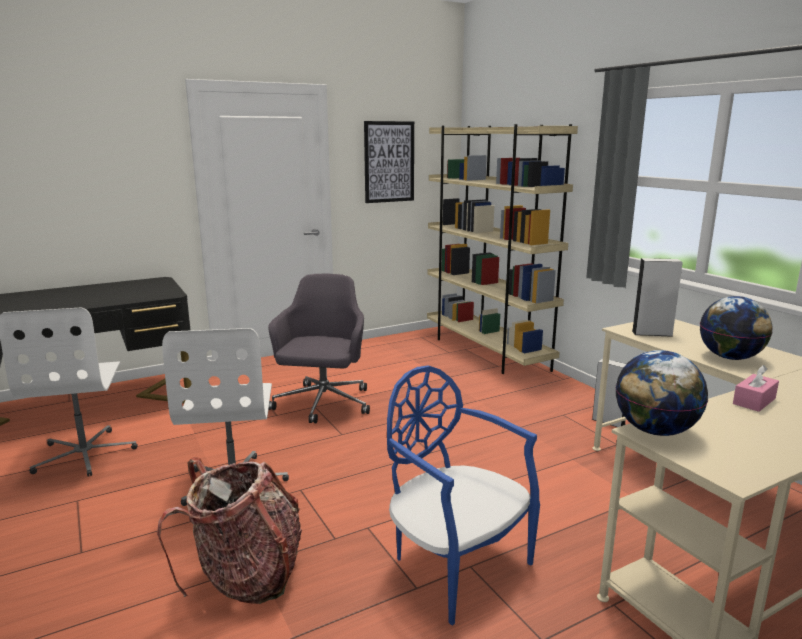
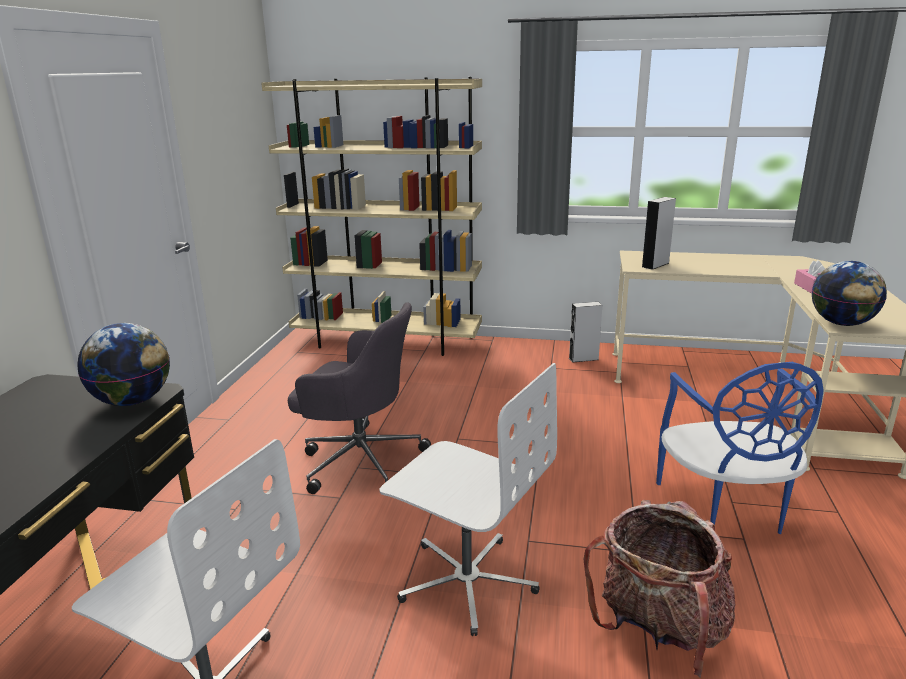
camera: 50 degrees left, 5 degrees up
grey office chair [268,274,370,423] -> grey office chair turned 150 degrees clockwise [288,302,431,494]
picture [364,121,414,203] -> none
blue chair [387,365,540,625] -> blue chair turned 90 degrees counterclockwise [656,362,824,534]
globe [700,296,773,360] -> globe moved to [77,323,170,406]

